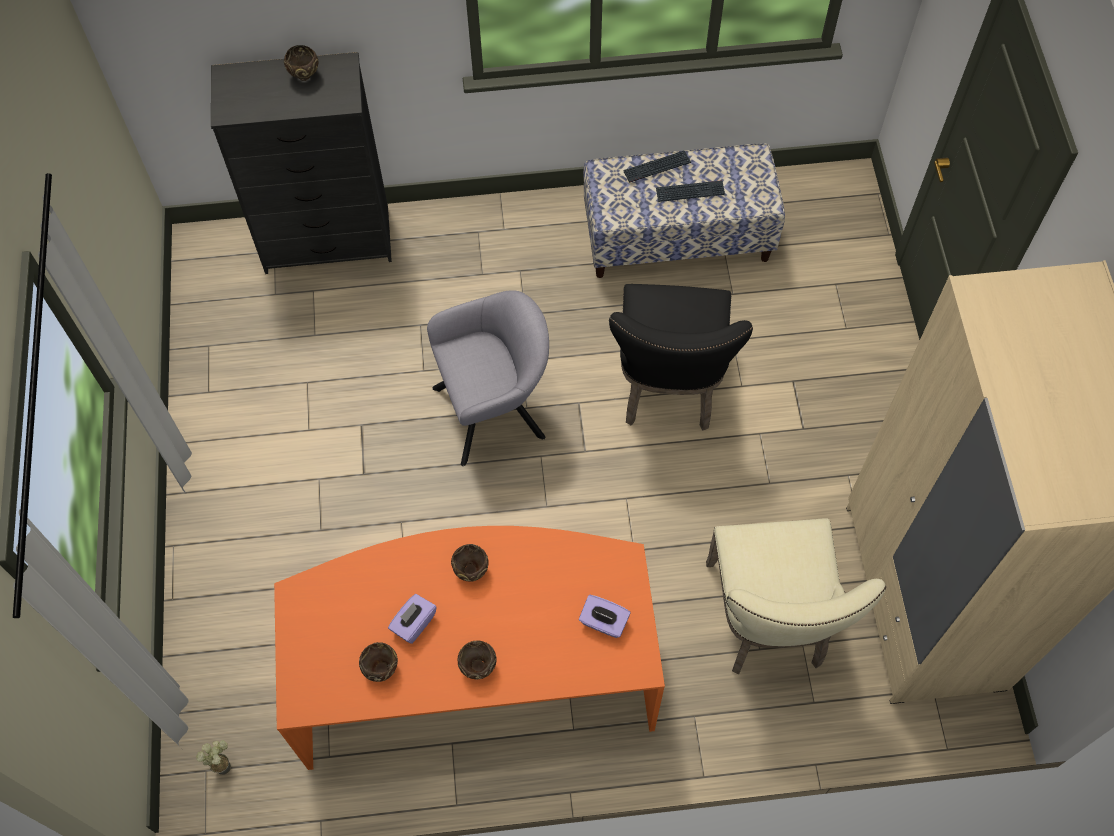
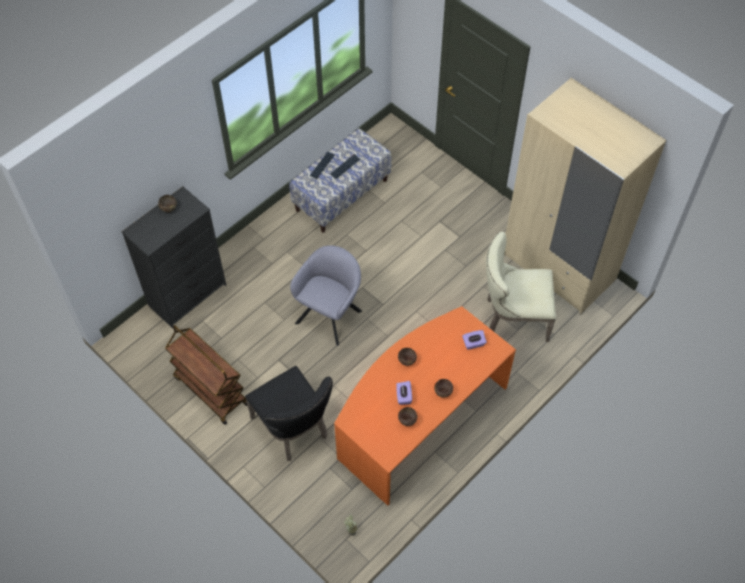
camera: 40 degrees left, 5 degrees down
black chair [609,284,753,431] -> black chair moved to [245,366,333,461]
beige chair [706,518,886,674] -> beige chair turned 135 degrees clockwise [486,232,556,342]
none -> brown cart [165,325,247,425]

